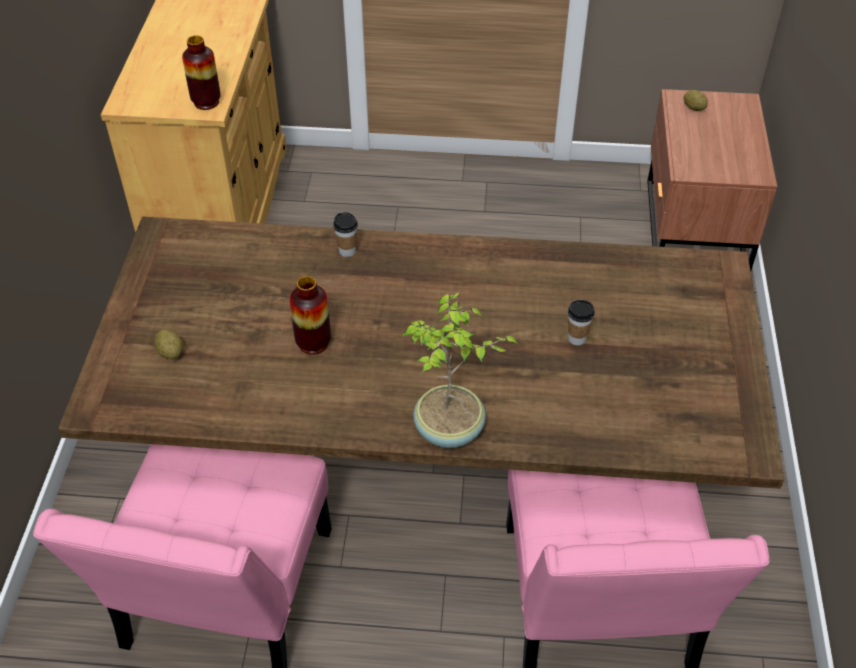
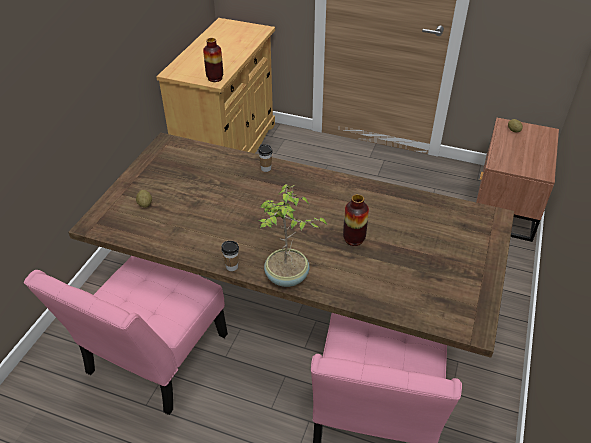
camera: 15 degrees right, 5 degrees down
vase [289,276,331,355] -> vase moved to [343,194,369,246]
cup [568,300,594,345] -> cup moved to [221,241,239,271]

